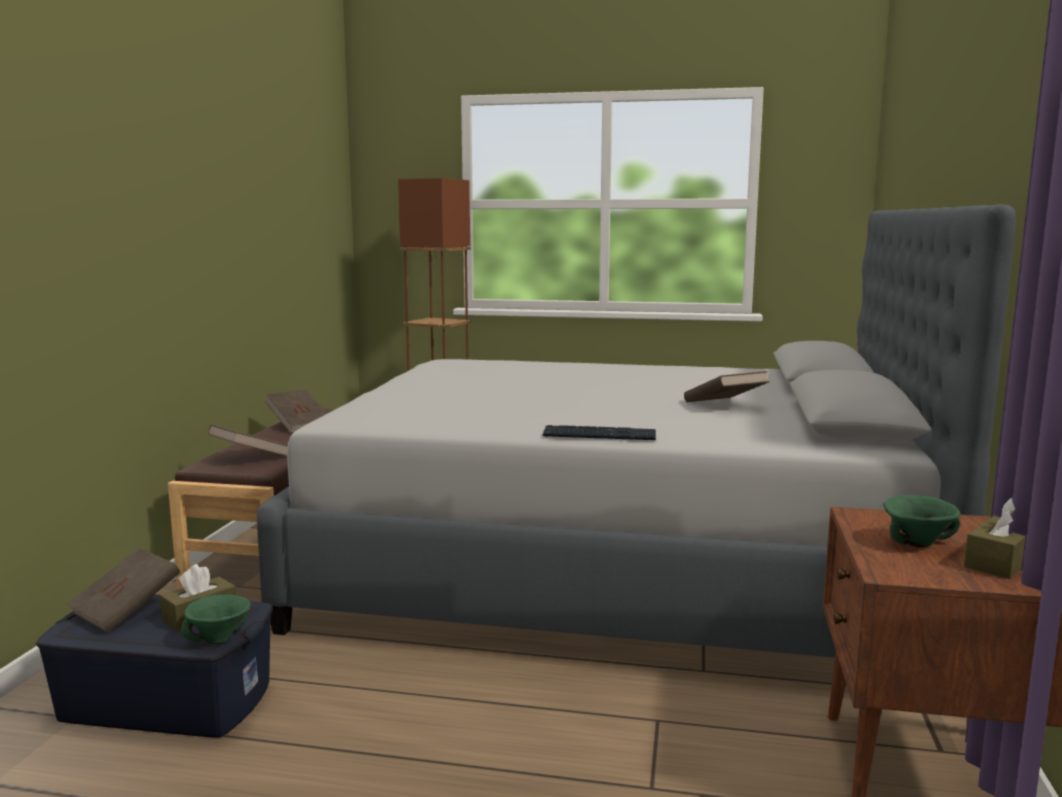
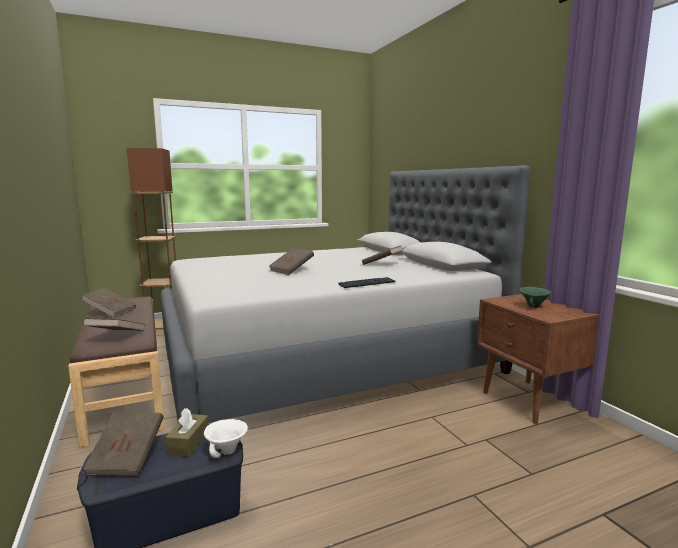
camera: 35 degrees left, 0 degrees up
green bowl [181,594,251,644] -> white bowl [204,419,248,458]
brown tissue box [964,498,1025,579] -> none
none -> brown book [269,248,314,275]

